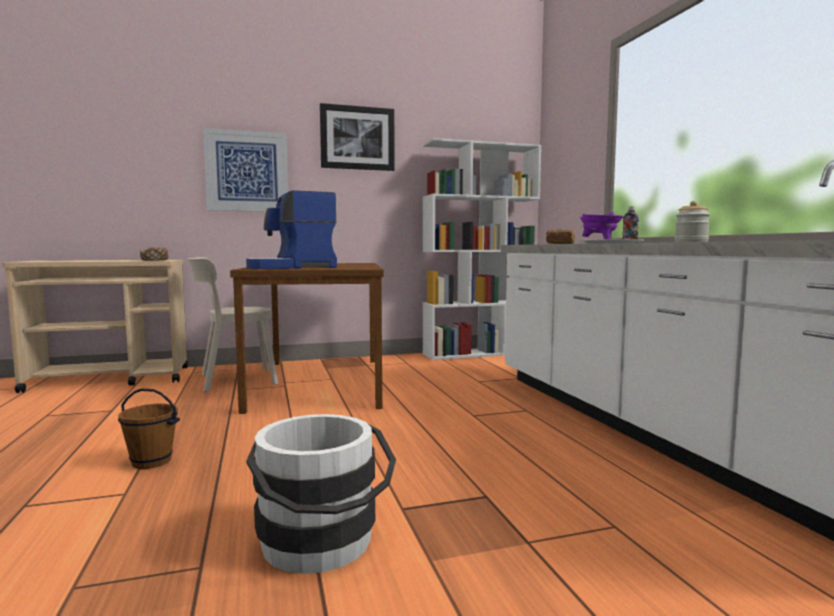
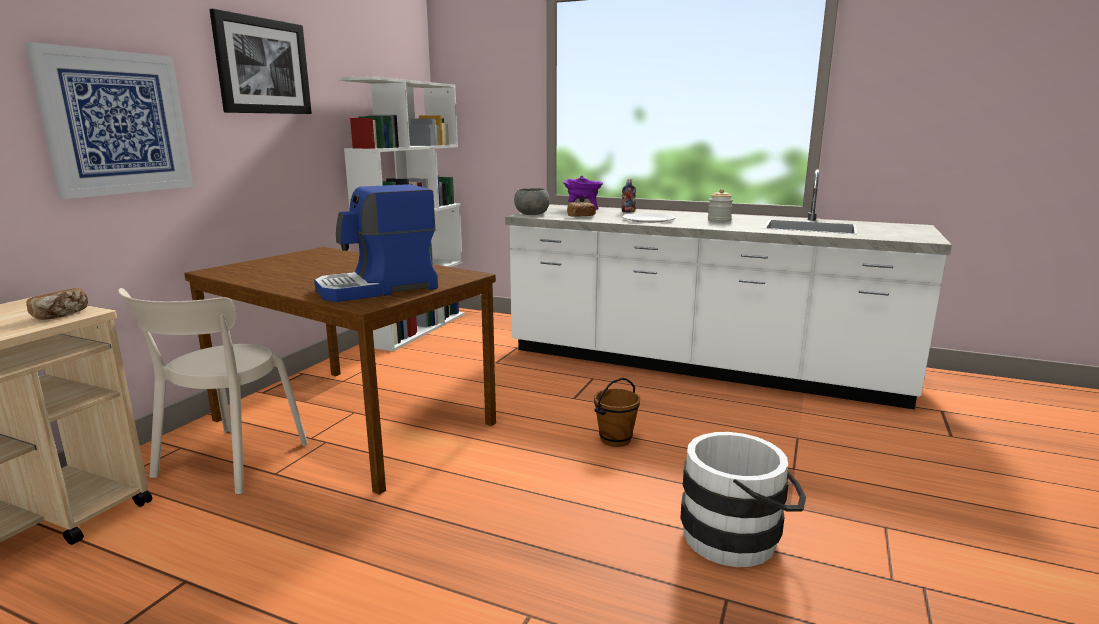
camera: 50 degrees left, 10 degrees up
brown bucket [118,388,180,469] -> brown bucket moved to [594,378,640,447]
coffee machine [246,190,337,269] -> coffee machine turned 45 degrees clockwise [314,184,438,302]
none -> grey bowl [514,188,550,215]

